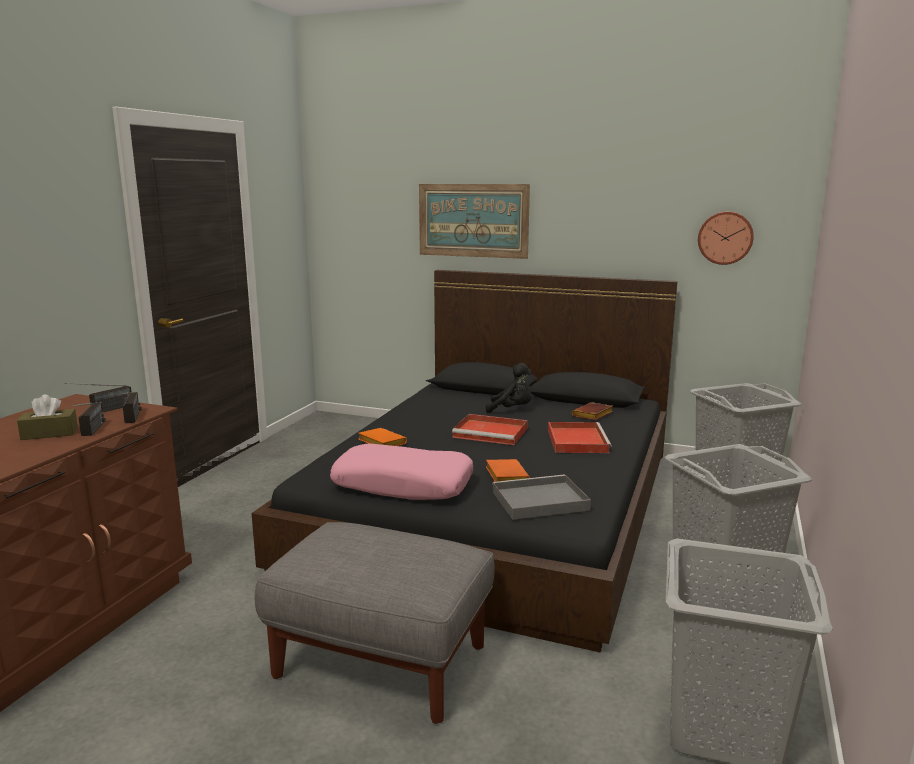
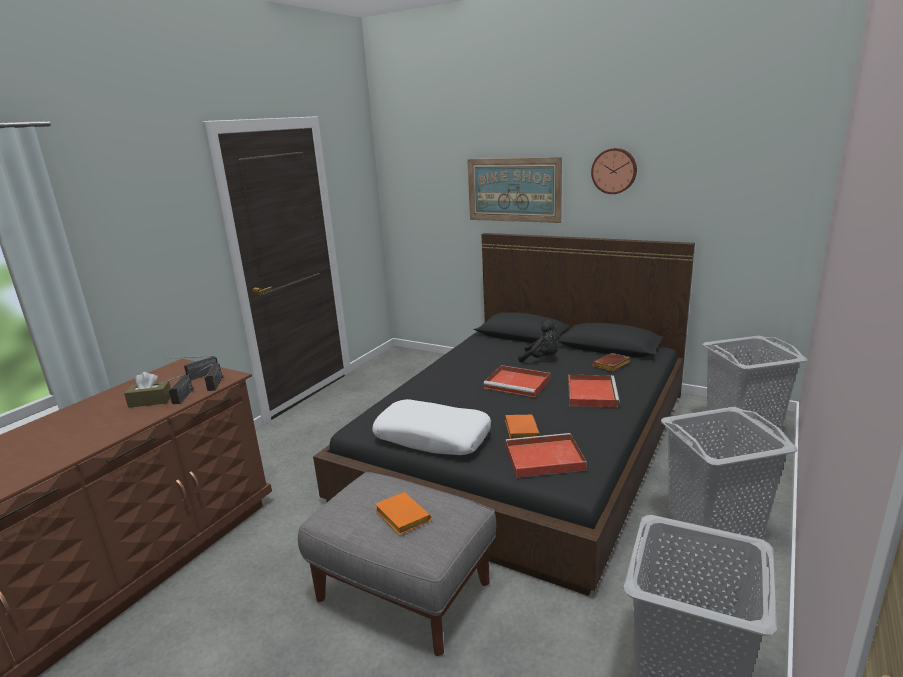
camera: 10 degrees right, 5 degrees up
pink pillow [330,443,473,500] -> white pillow [372,399,491,455]
orange book [359,428,407,446] -> orange book moved to [375,492,431,535]
grey tray [492,474,591,520] -> red tray [506,433,587,478]
wall clock [698,211,754,265] -> wall clock moved to [591,148,637,194]

